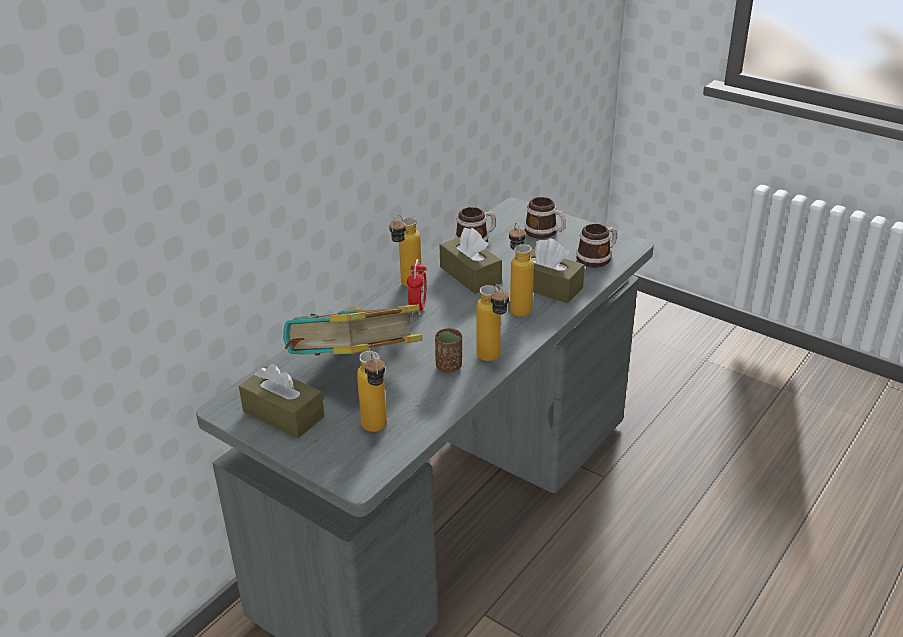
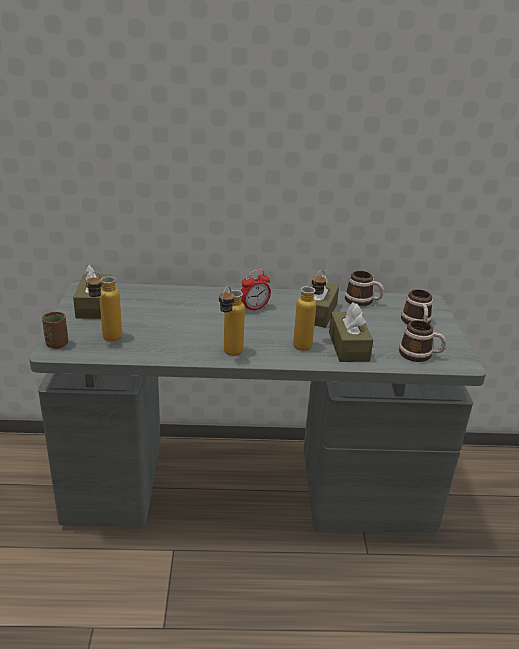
camera: 50 degrees right, 5 degrees down
book [283,305,423,355] -> none
bottle [389,215,421,287] -> none
brown cup [435,328,462,373] -> brown cup moved to [42,312,68,349]

